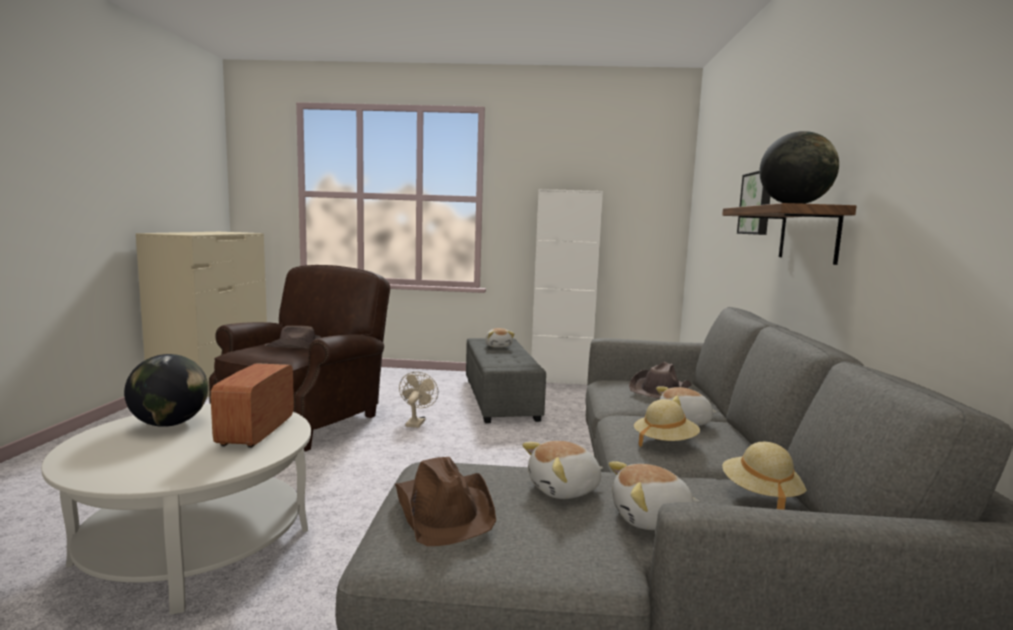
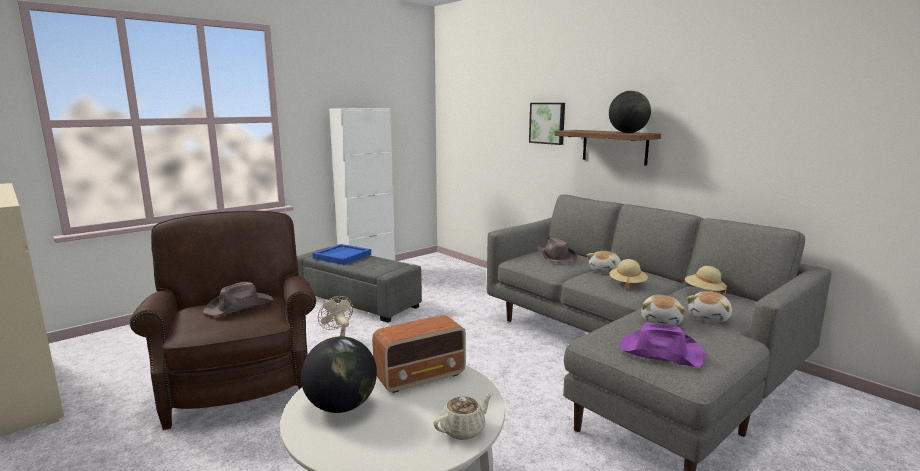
camera: 45 degrees left, 5 degrees up
radio [211,363,294,448] -> radio turned 75 degrees counterclockwise [372,315,466,393]
brown hat [395,457,496,546] -> purple hat [619,323,706,367]
plush toy [485,328,515,348] -> blue tray [312,244,371,265]
none -> beige teapot [434,393,493,440]

